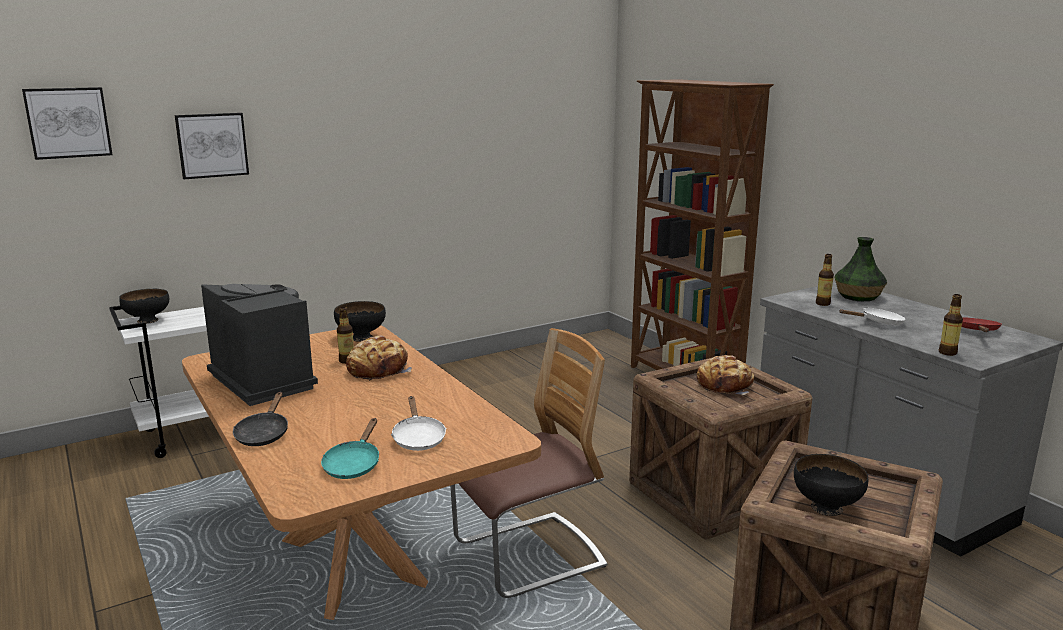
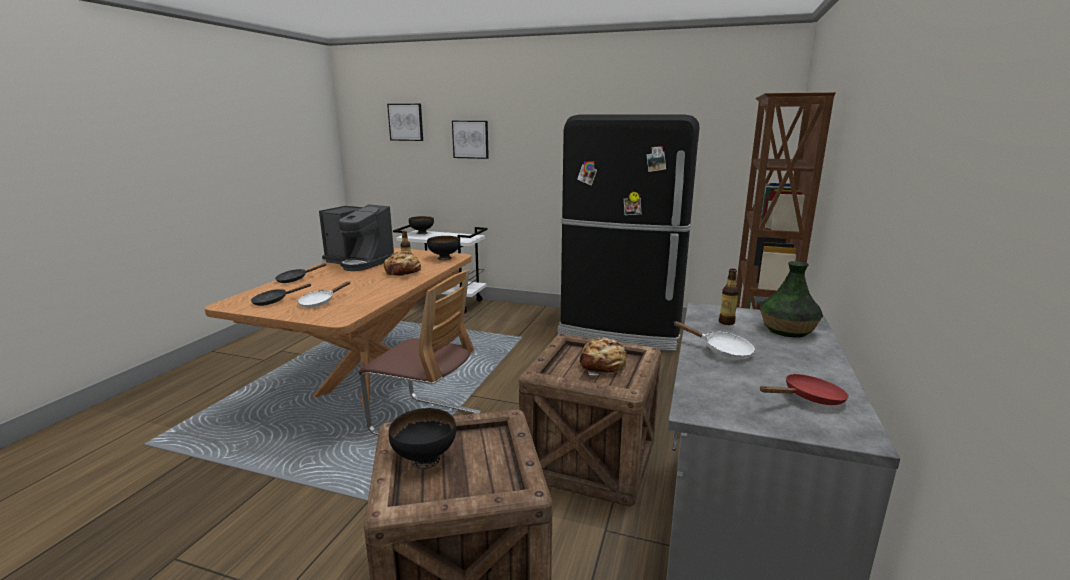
camera: 50 degrees right, 0 degrees up
coffee machine [201,284,318,406] -> coffee machine turned 105 degrees clockwise [319,204,394,271]
turquoise frying pan [321,418,379,479] -> black frying pan [251,284,311,306]
bottle [939,294,963,356] -> none
none -> black fridge [558,114,699,351]

